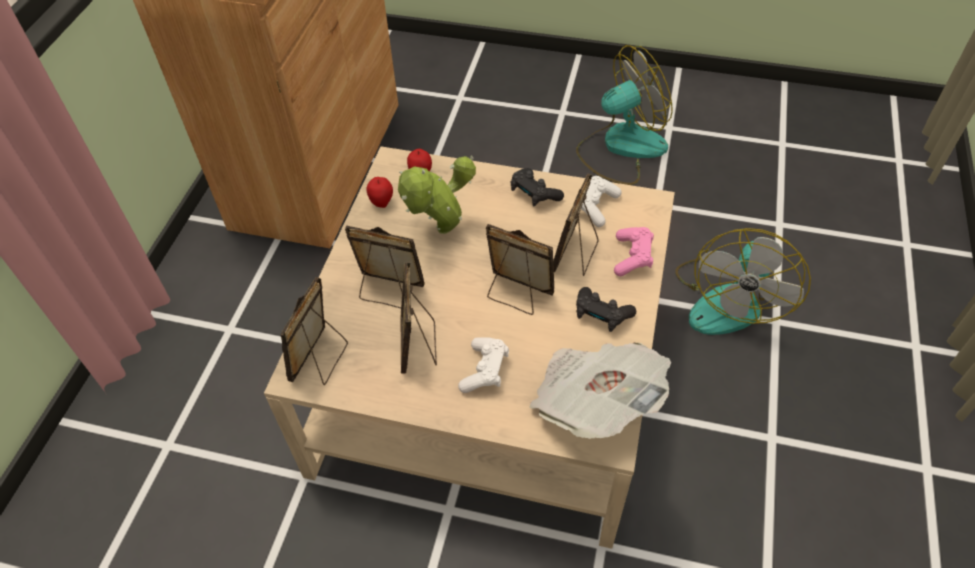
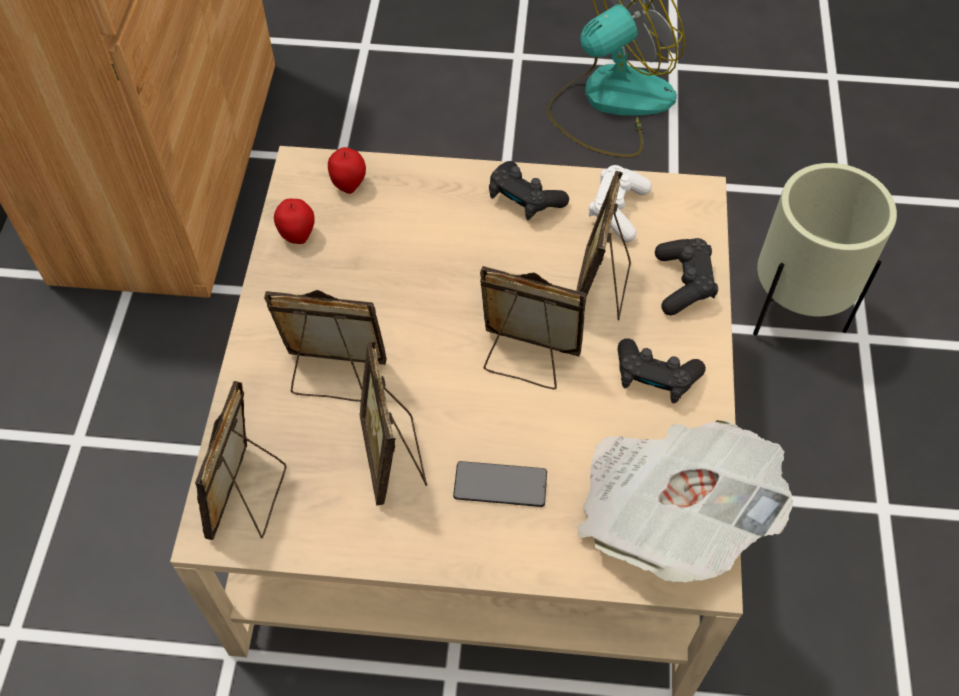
camera: 10 degrees left, 5 degrees up
potted plant [398,156,476,234] -> none
white game controller [458,337,509,393] -> phone [453,461,547,507]
pink game controller [614,227,654,276] -> black game controller [655,238,718,315]
fan [675,228,811,335] -> beige planter [753,163,897,336]

